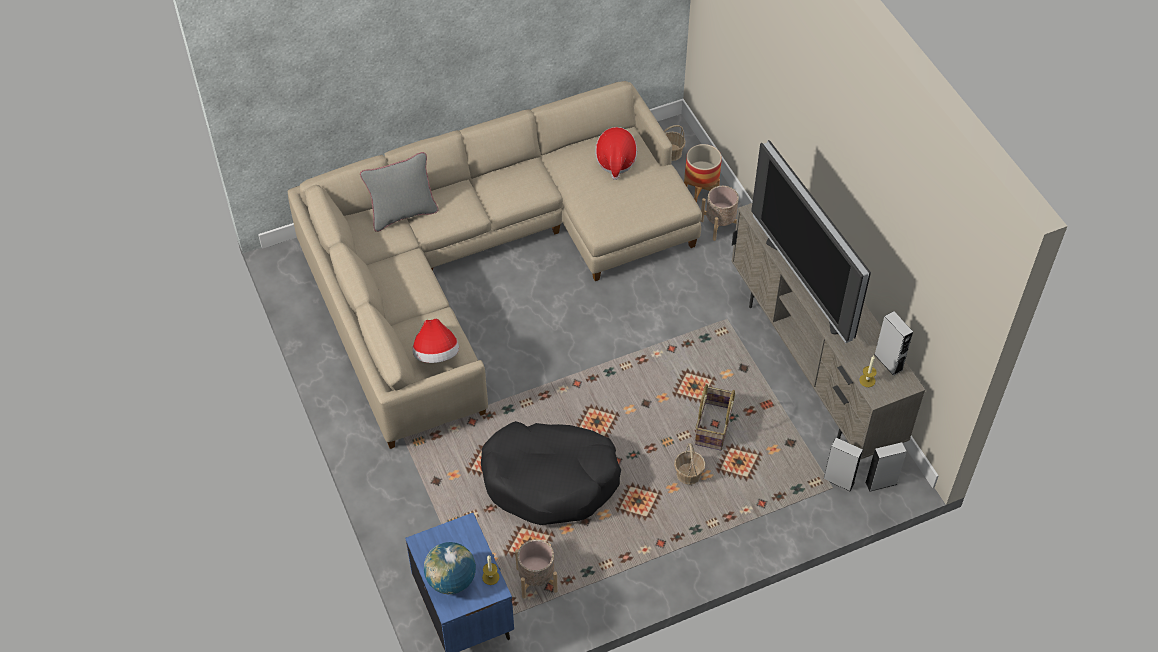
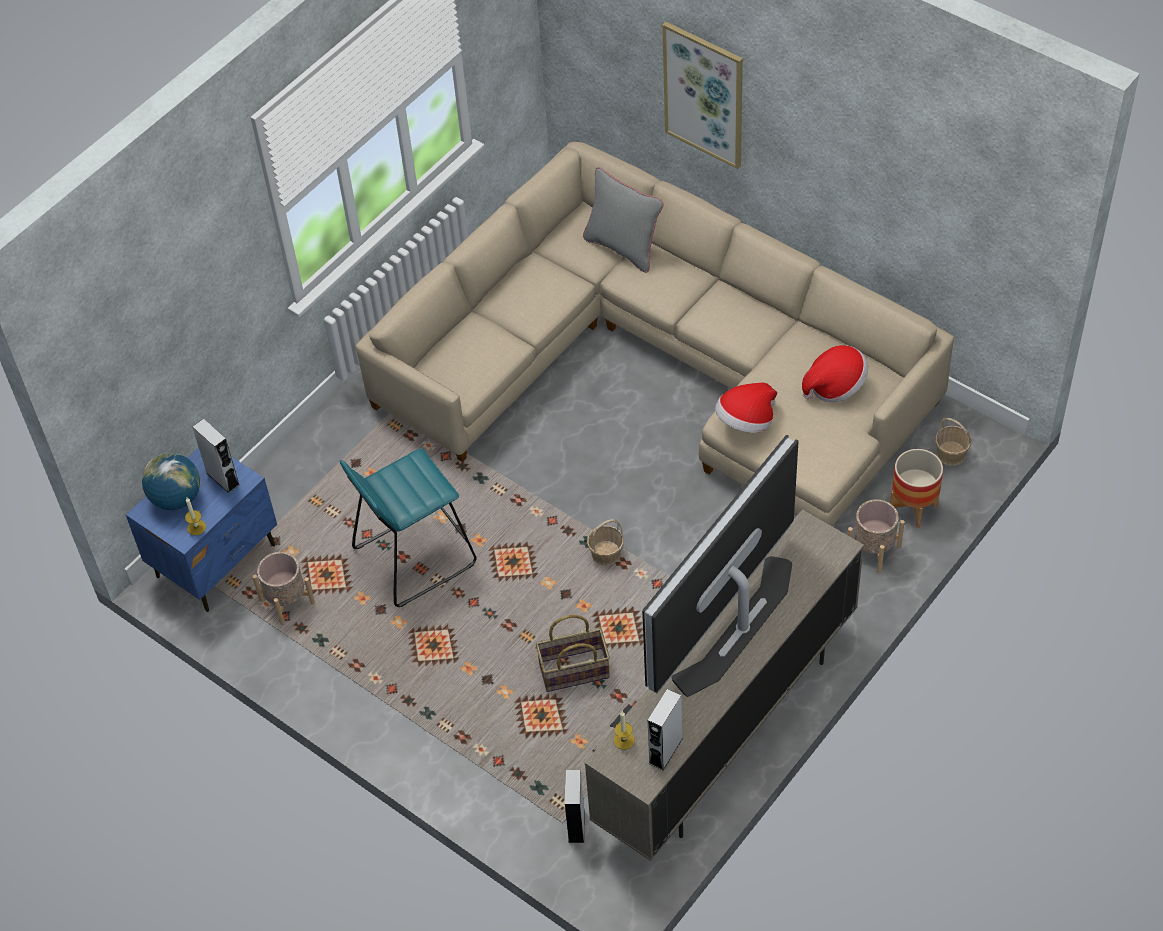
camera: 65 degrees right, 0 degrees up
hat [413,319,459,363] -> hat moved to [715,383,777,433]
black dog bed [481,421,621,525] -> turquoise stool [340,448,477,607]
basket [674,443,705,485] -> basket moved to [587,519,624,566]
grey speaker [865,442,907,492] -> grey speaker moved to [192,419,240,493]
none -> picture [662,22,743,169]

